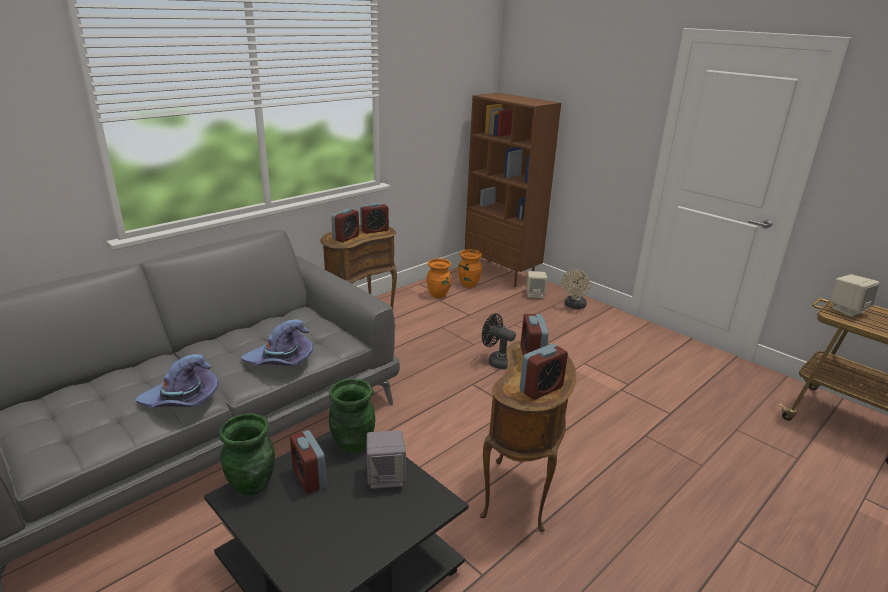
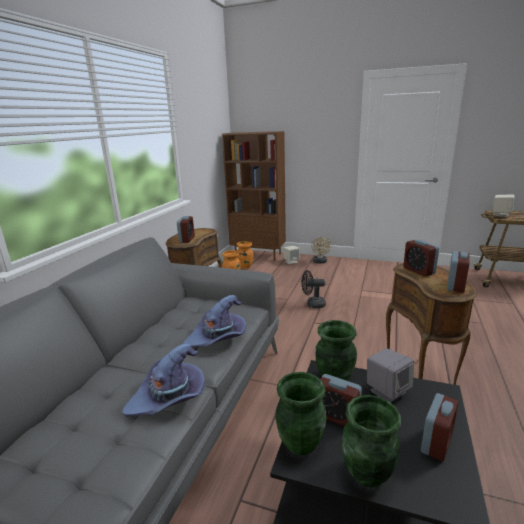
camera: 25 degrees left, 5 degrees down
alarm clock [360,203,389,234] -> alarm clock moved to [421,393,459,462]
none -> green vase [342,395,401,488]

